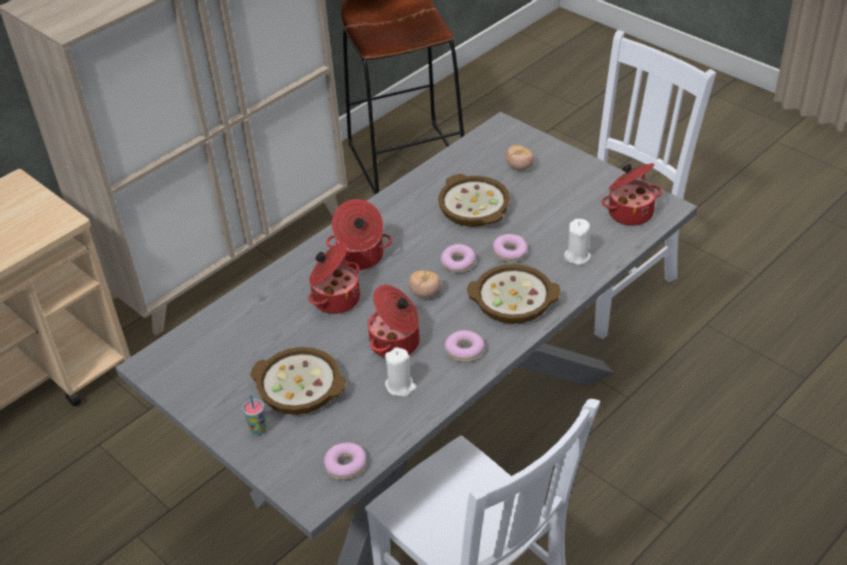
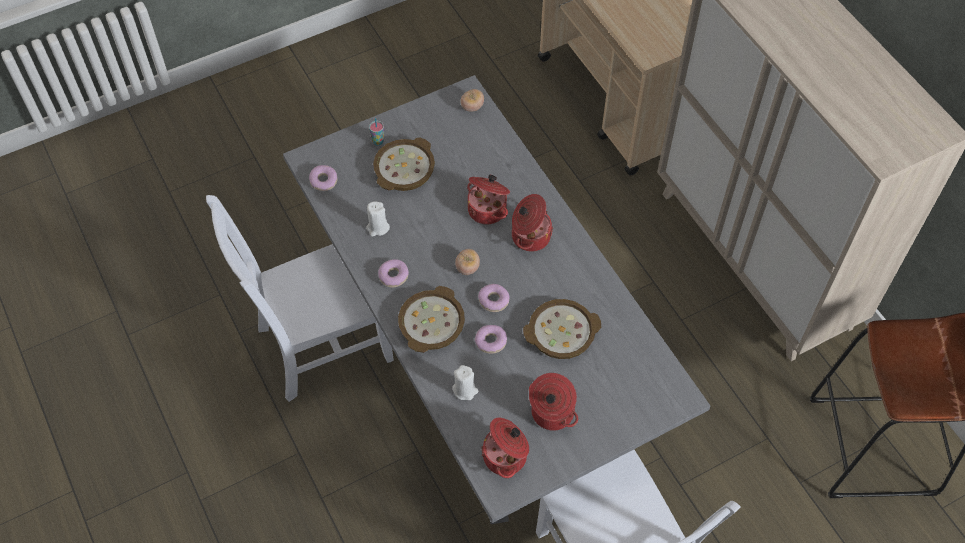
camera: 105 degrees right, 15 degrees up
cooking pot [367,285,420,358] -> cooking pot moved to [529,373,578,431]
tomato [506,145,534,171] -> tomato moved to [460,89,484,112]

